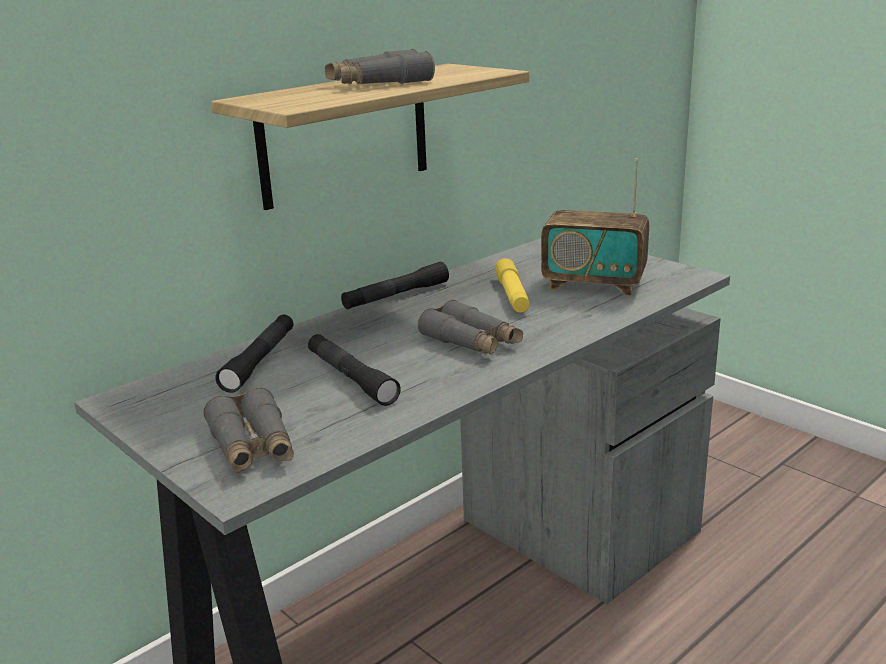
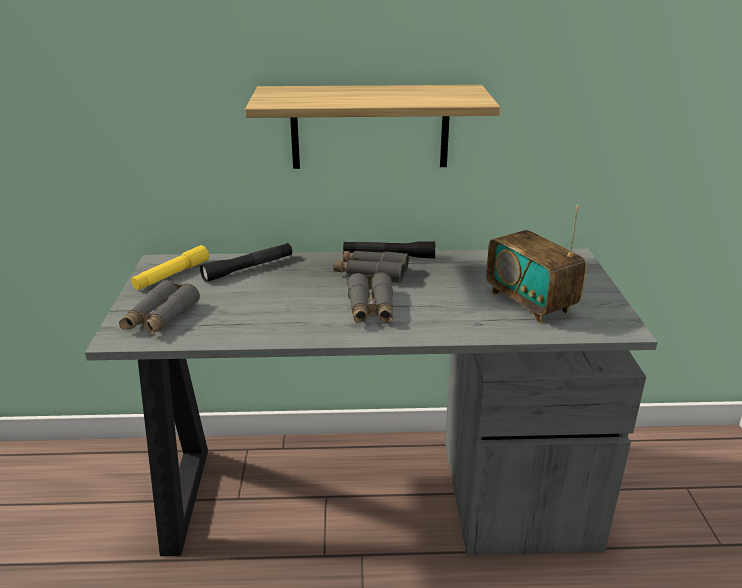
camera: 40 degrees right, 5 degrees up
black flashlight [308,334,401,406] -> none
grey binoculars [325,49,435,84] -> grey binoculars moved to [333,251,409,283]
yellow flashlight [495,258,530,313] -> yellow flashlight moved to [131,245,209,290]

